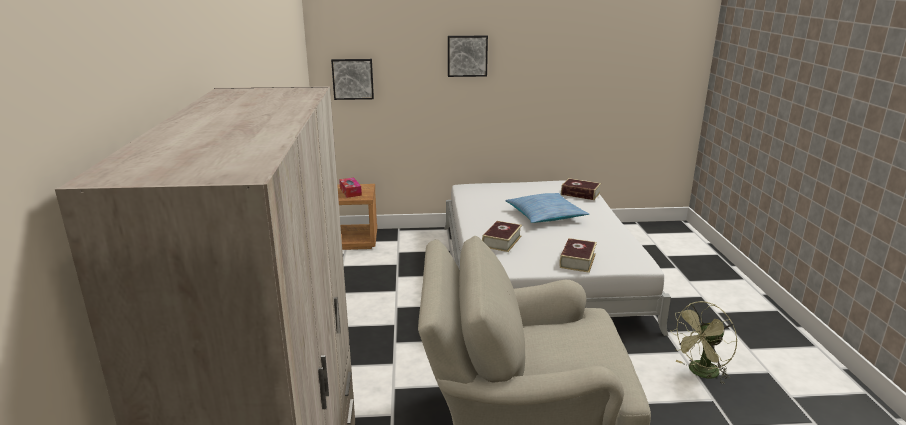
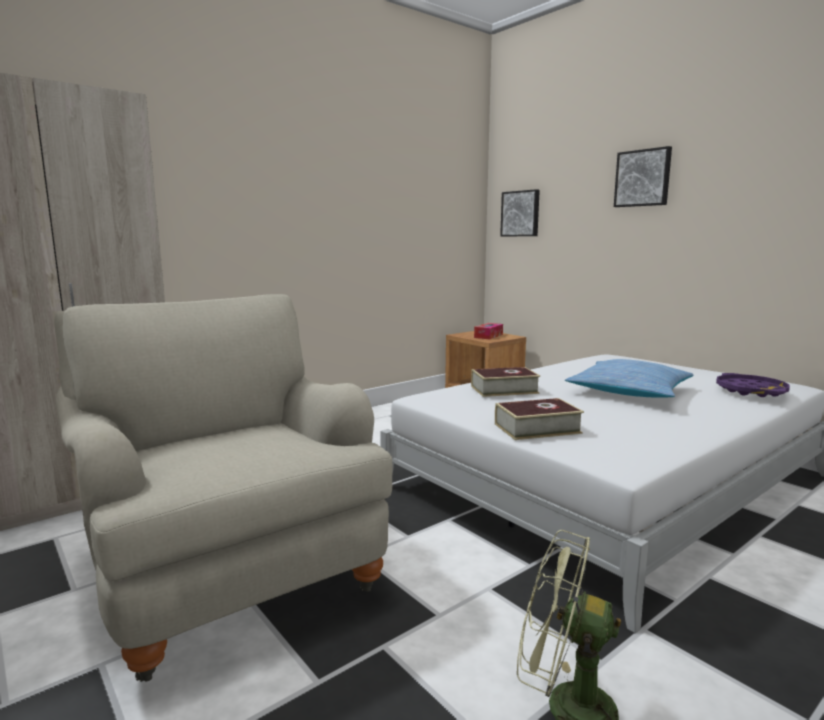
camera: 55 degrees right, 10 degrees down
book [561,178,601,200] -> purple tray [716,373,790,397]

